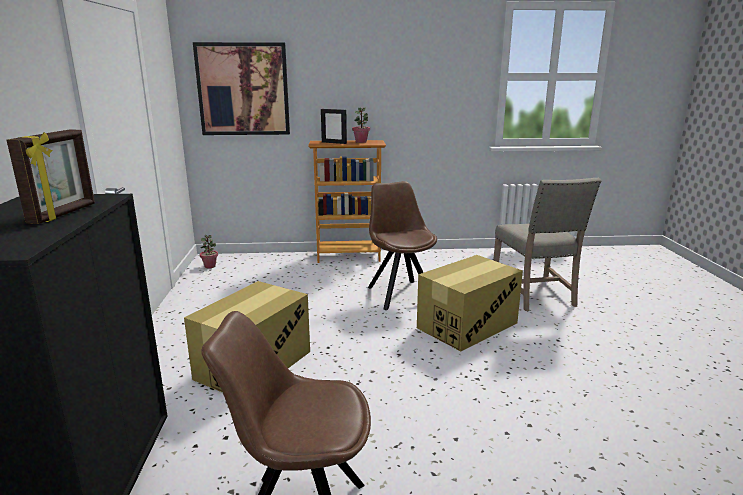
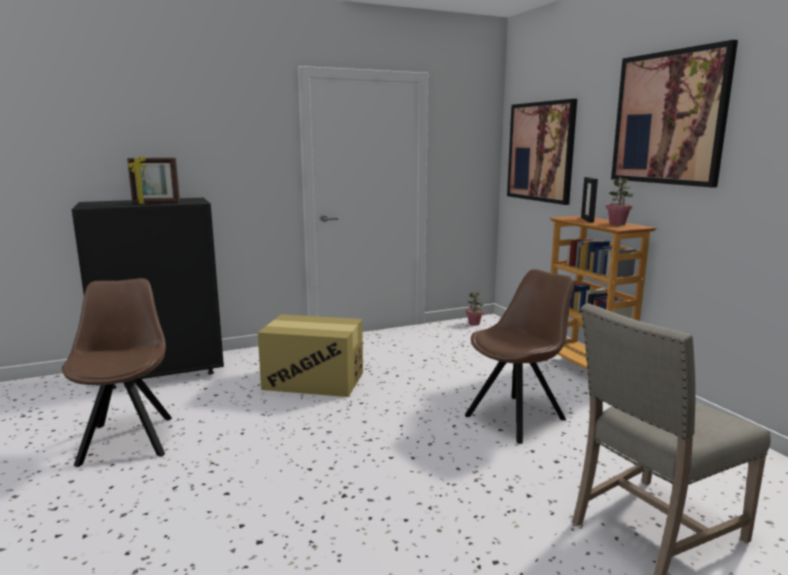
camera: 70 degrees right, 5 degrees down
cardboard box [417,255,523,351] -> none
none -> picture [611,40,738,188]

